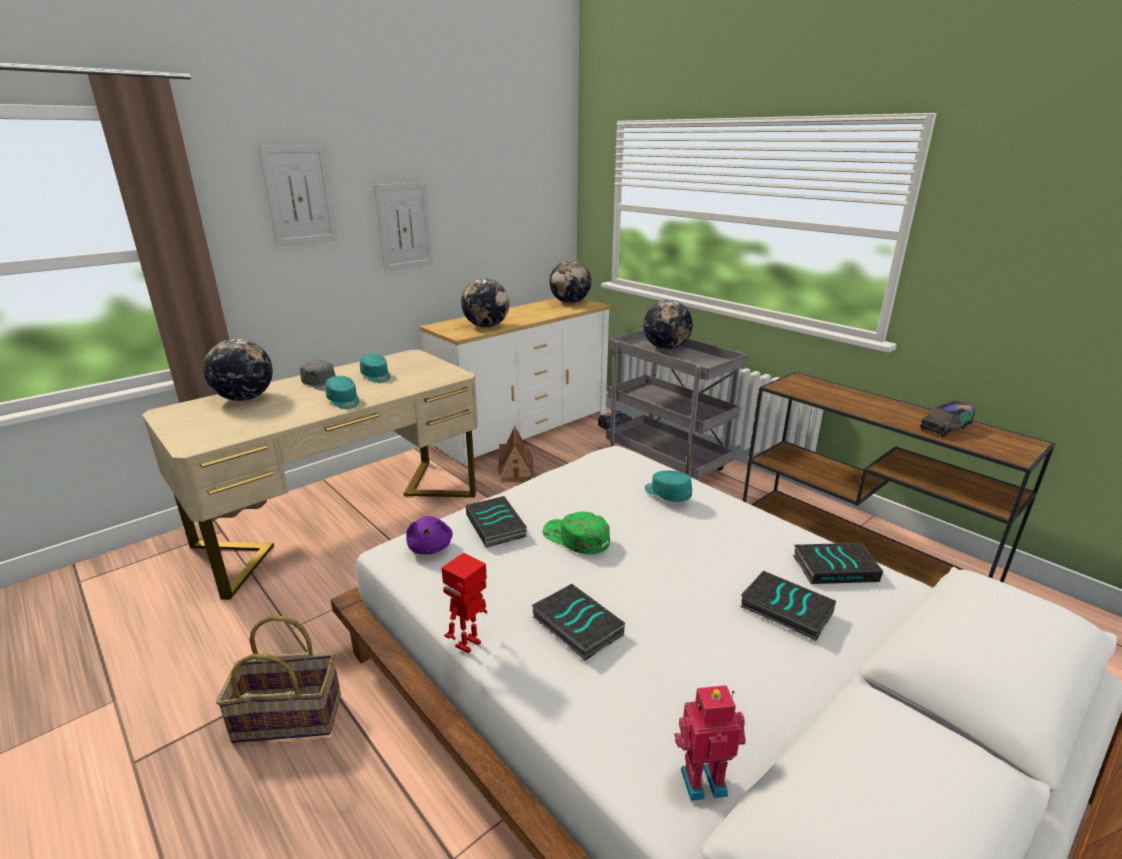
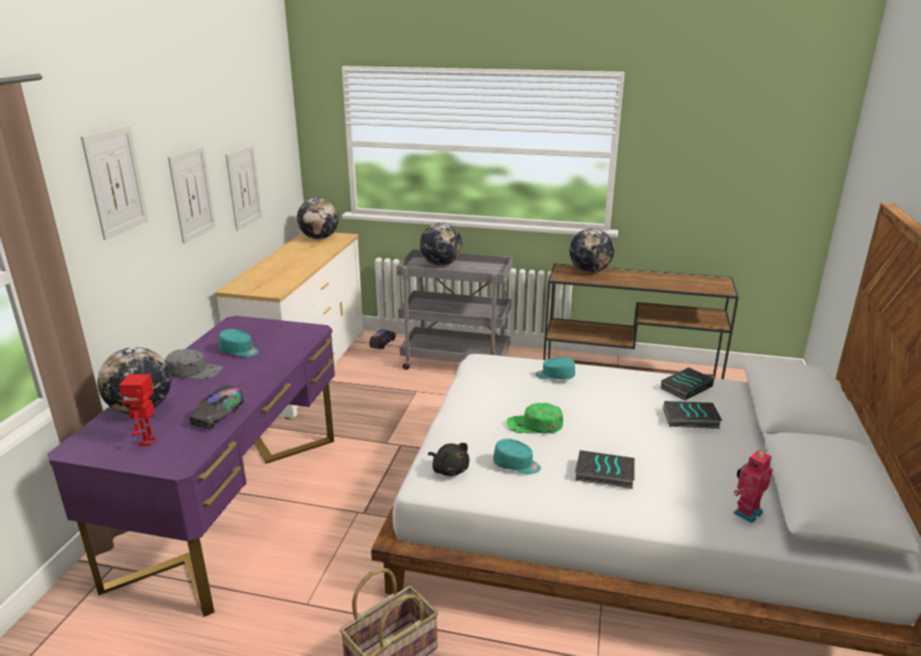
camera: 35 degrees left, 0 degrees up
beige desk [142,350,478,600] -> purple desk [47,316,335,617]
turquoise cap [325,376,359,409] -> turquoise cap moved to [493,439,541,474]
purple plush toy [406,516,453,555] -> black plush toy [428,443,469,476]
toy robot [442,552,487,654] -> toy robot moved to [119,374,156,446]
globe [461,278,509,327] -> globe moved to [570,228,614,273]
book [465,496,527,548] -> none
toy house [497,426,534,482] -> none
toy truck [920,401,974,437] -> toy truck moved to [189,385,244,430]
none -> picture [226,145,262,231]

